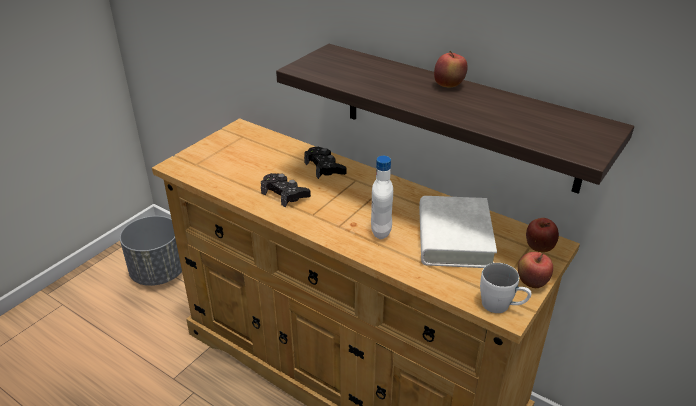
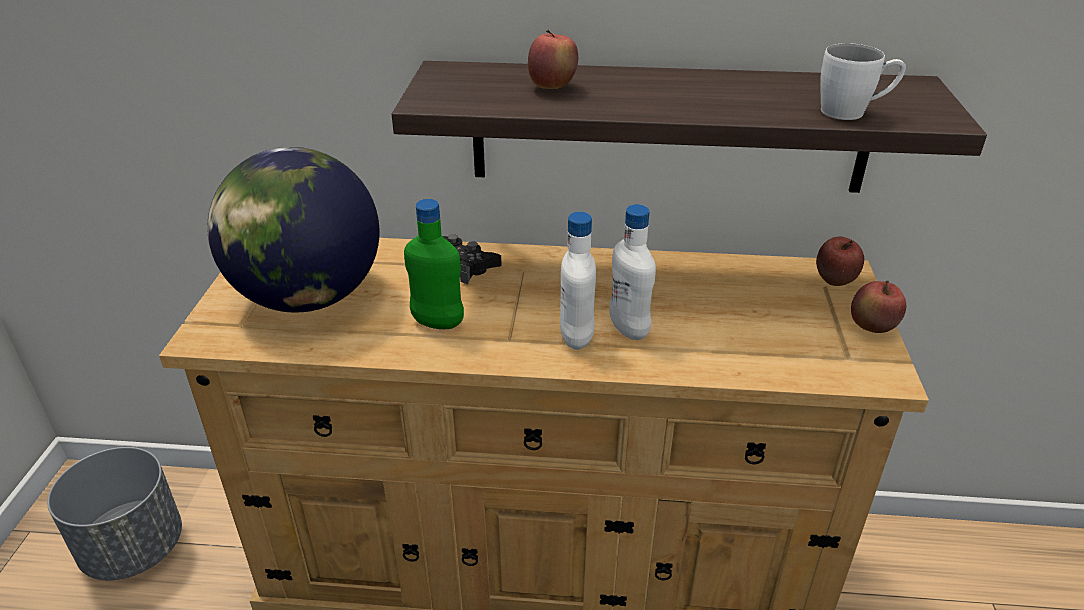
camera: 30 degrees left, 0 degrees up
black game controller [261,173,311,207] -> green bottle [404,199,464,329]
white book [419,196,497,268] -> none
apple [434,51,468,88] -> apple moved to [528,29,578,89]
white mug [480,263,532,313] -> white mug moved to [820,43,906,120]
none -> globe [207,147,379,313]
none -> white bottle [560,212,596,350]

